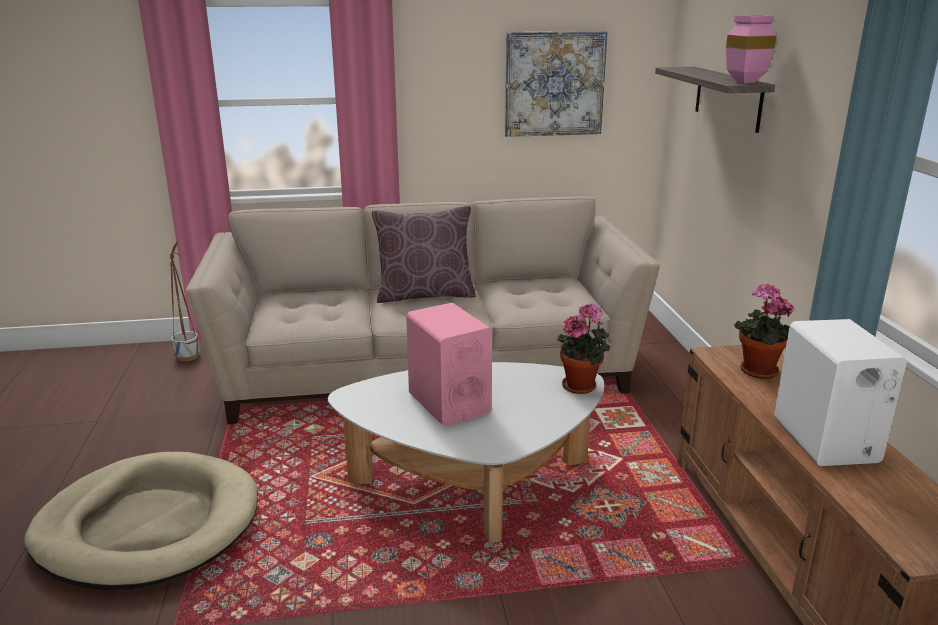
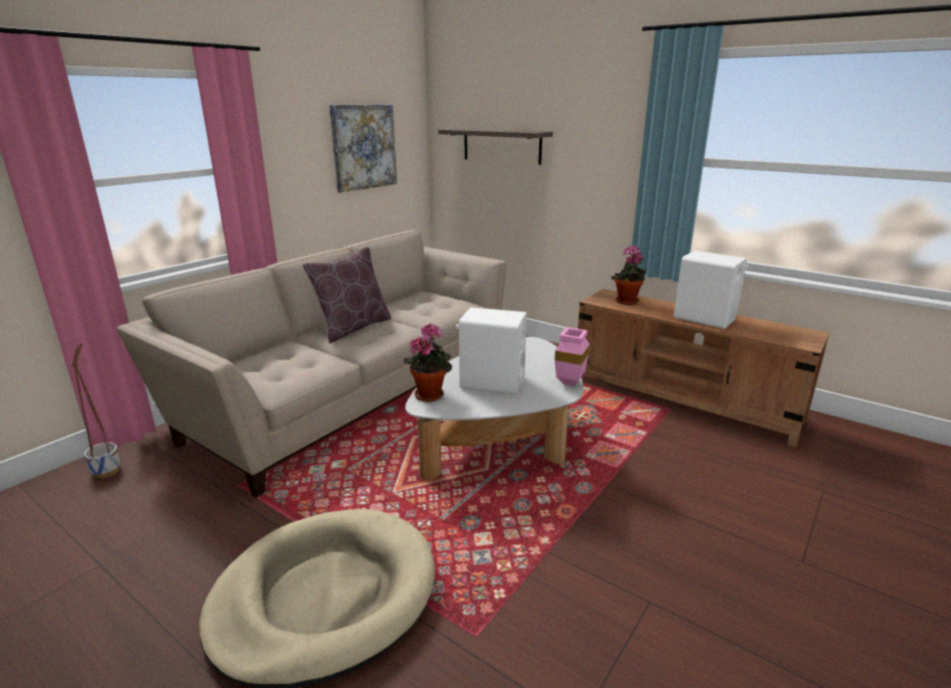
camera: 45 degrees left, 0 degrees up
pink speaker [406,303,492,426] -> white speaker [456,307,527,395]
potted plant [557,304,610,394] -> potted plant moved to [404,323,452,402]
pink vase [726,15,777,83] -> pink vase moved to [555,327,590,386]

